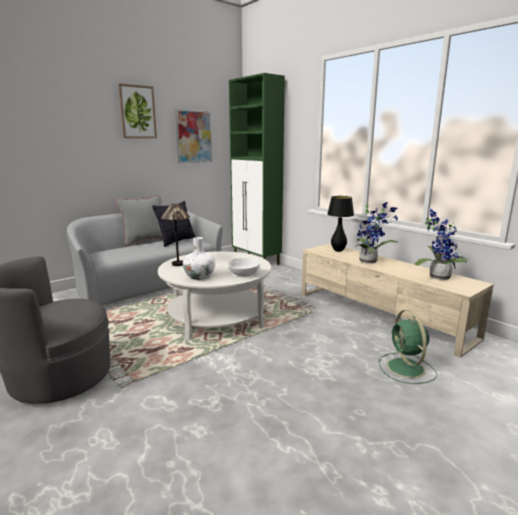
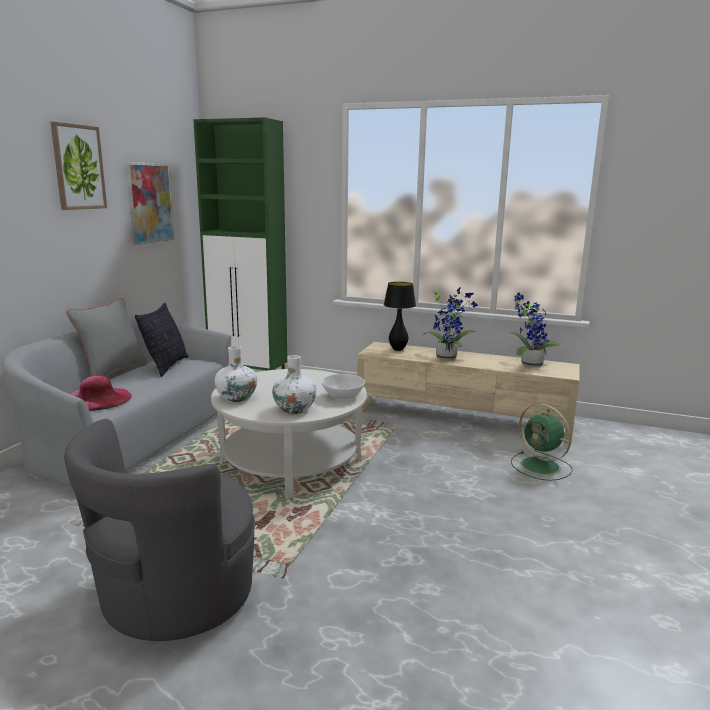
camera: 30 degrees left, 0 degrees up
table lamp [161,203,190,266] -> white vase [214,346,257,402]
none -> pink hat [70,376,132,411]

